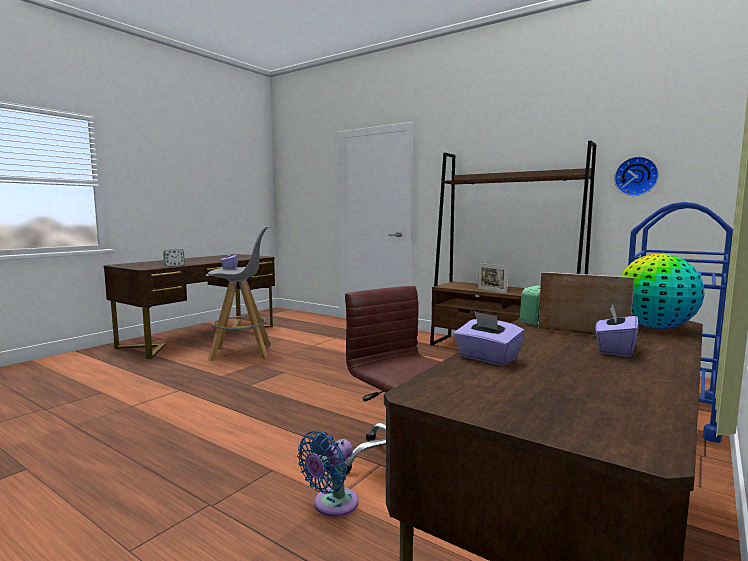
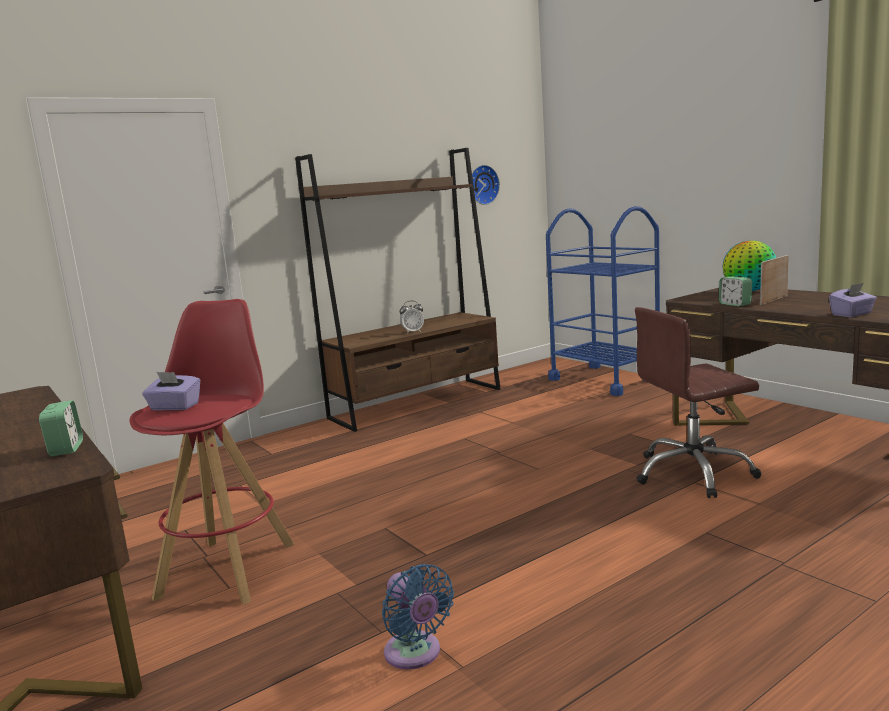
camera: 70 degrees left, 5 degrees up
grey stool [206,226,271,361] -> red stool [130,299,295,605]
blue fan [297,431,359,517] -> blue fan moved to [382,564,454,670]
picture frame [478,263,508,294] -> alarm clock [399,301,424,334]
purple tissue box [595,305,639,357] -> none

